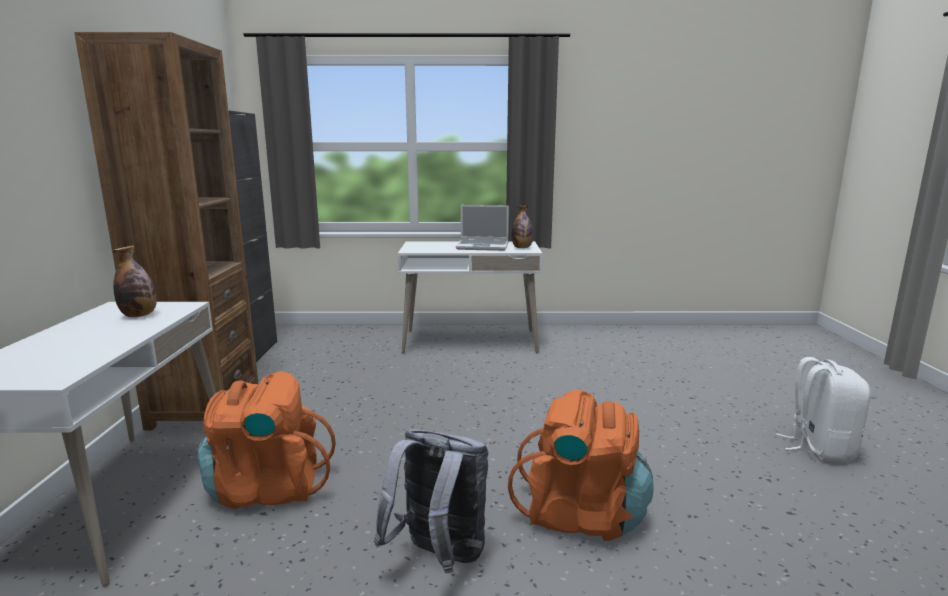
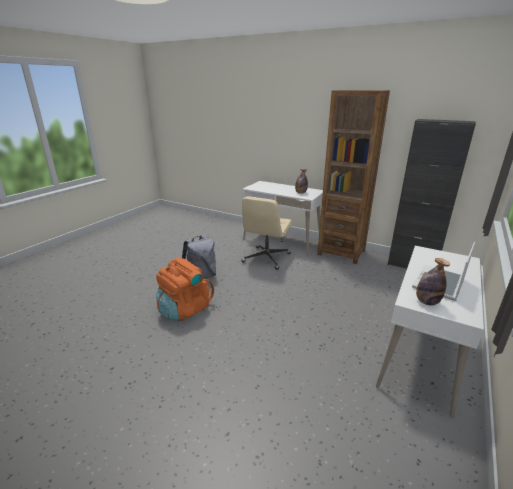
camera: 120 degrees right, 10 degrees up
orange backpack [198,371,336,509] -> beige office chair [241,196,292,270]
white backpack [776,357,871,462] -> none

